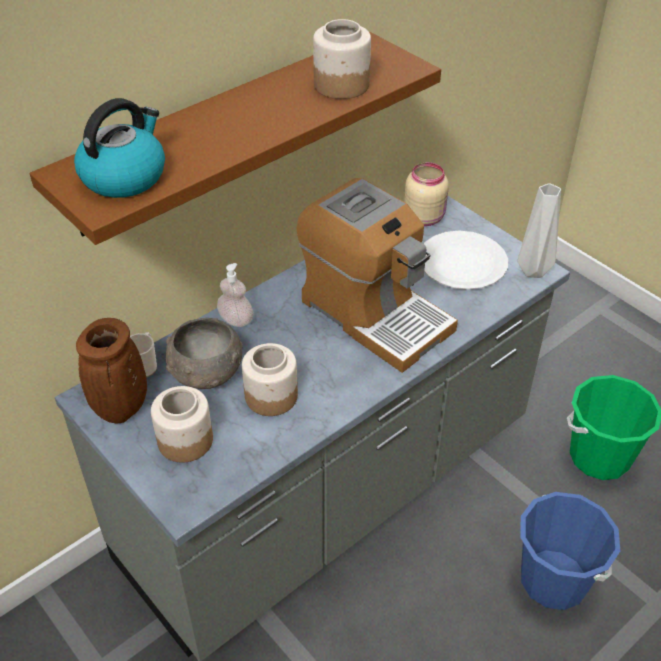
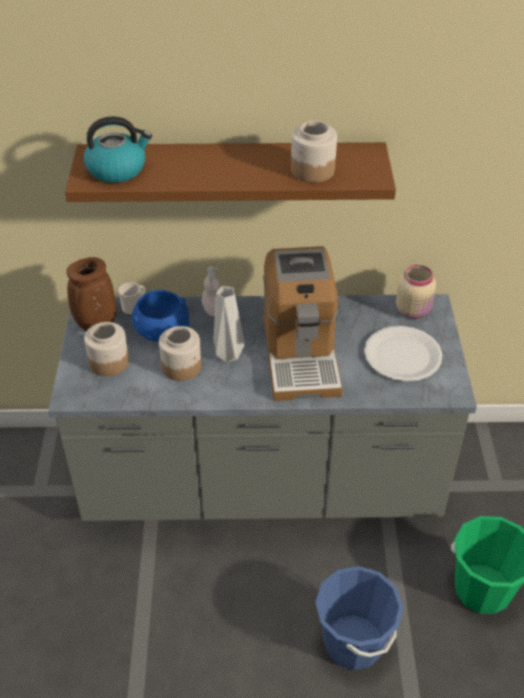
camera: 40 degrees right, 0 degrees up
grey bowl [166,318,243,389] -> blue bowl [132,290,190,342]
grey vase [517,183,561,278] -> grey vase moved to [214,286,245,363]

